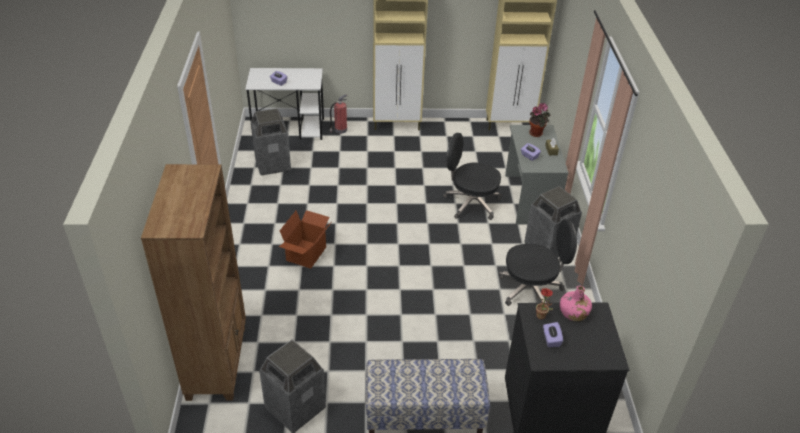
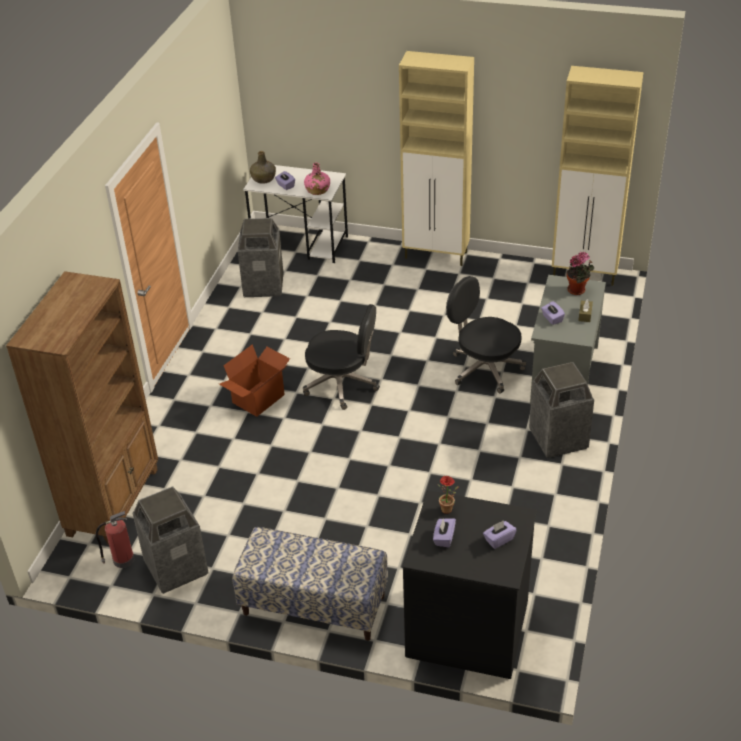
camera: 20 degrees right, 0 degrees up
fire extinguisher [330,94,347,134] -> fire extinguisher moved to [96,511,134,568]
black office chair [499,219,577,306] -> black office chair moved to [303,304,380,410]
pink bottle [560,286,592,321] -> pink bottle moved to [304,162,330,195]
none -> green bottle [250,151,276,184]
none -> purple tissue box [483,520,517,549]

